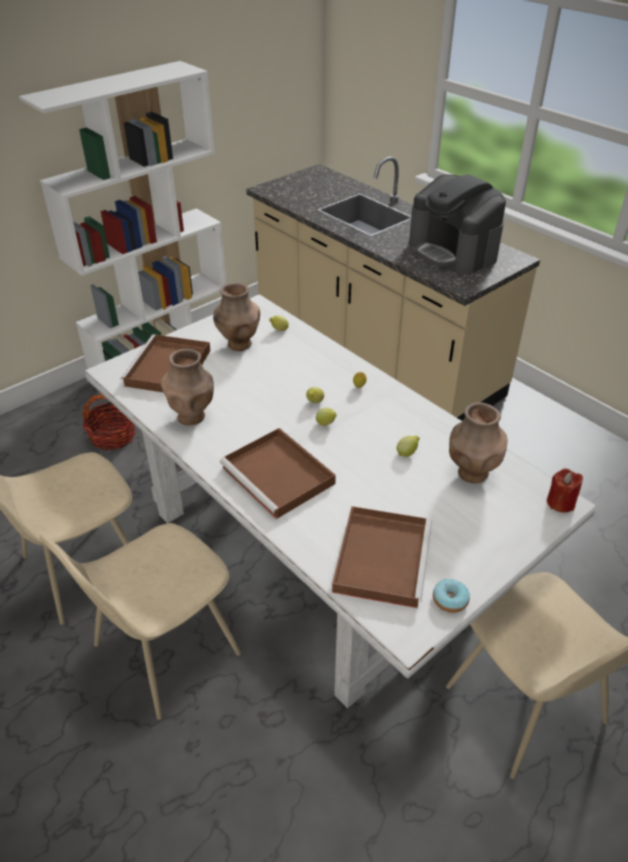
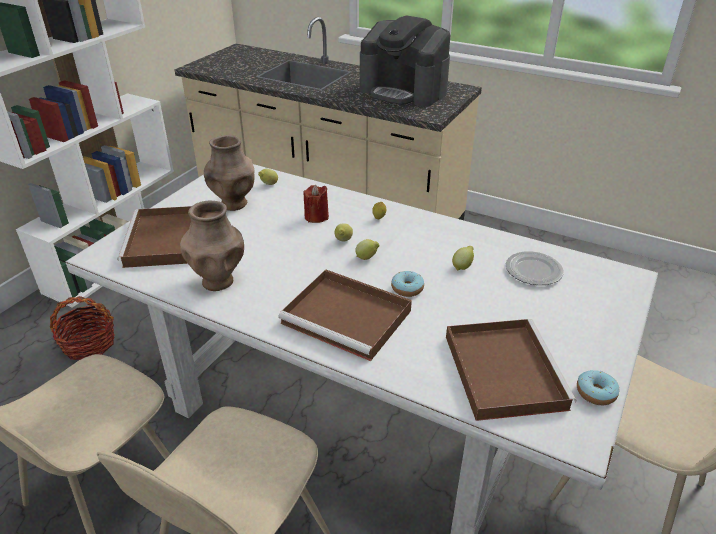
camera: 20 degrees left, 5 degrees down
brown vase [449,402,508,483] -> plate [506,251,564,285]
red candle [547,468,583,513] -> red candle moved to [303,185,329,223]
none -> donut [391,271,424,297]

